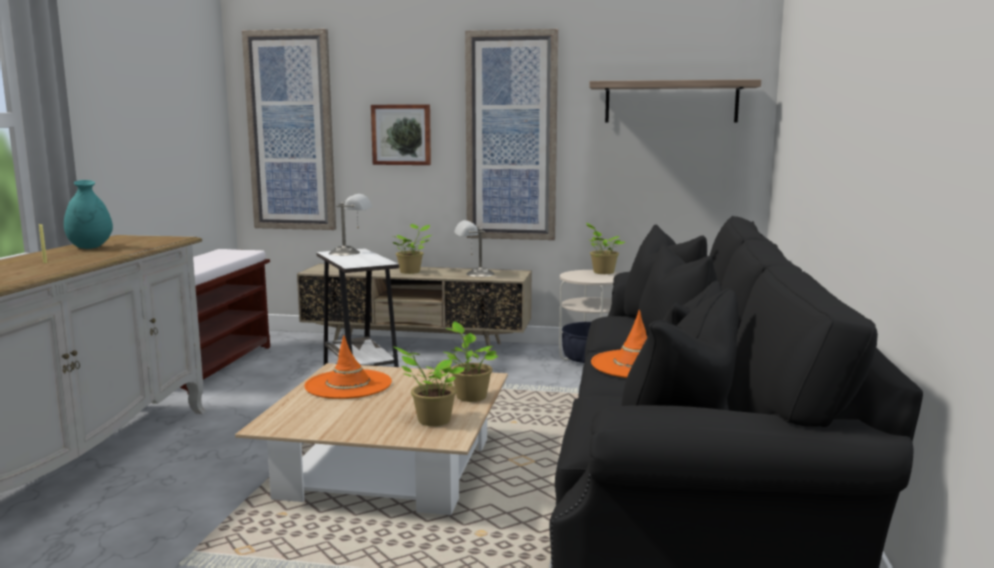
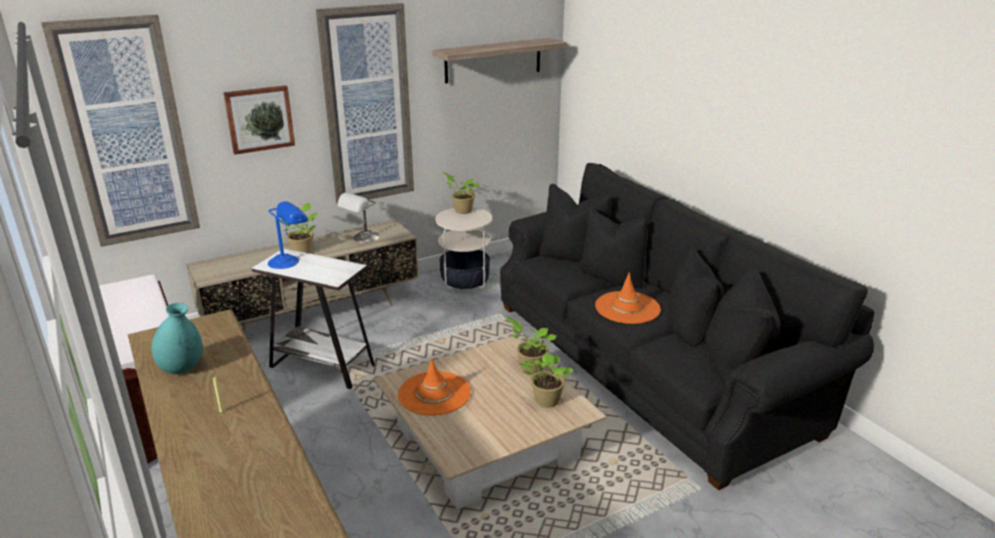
camera: 40 degrees left, 15 degrees up
white table lamp [329,194,372,256] -> blue table lamp [268,201,309,269]

